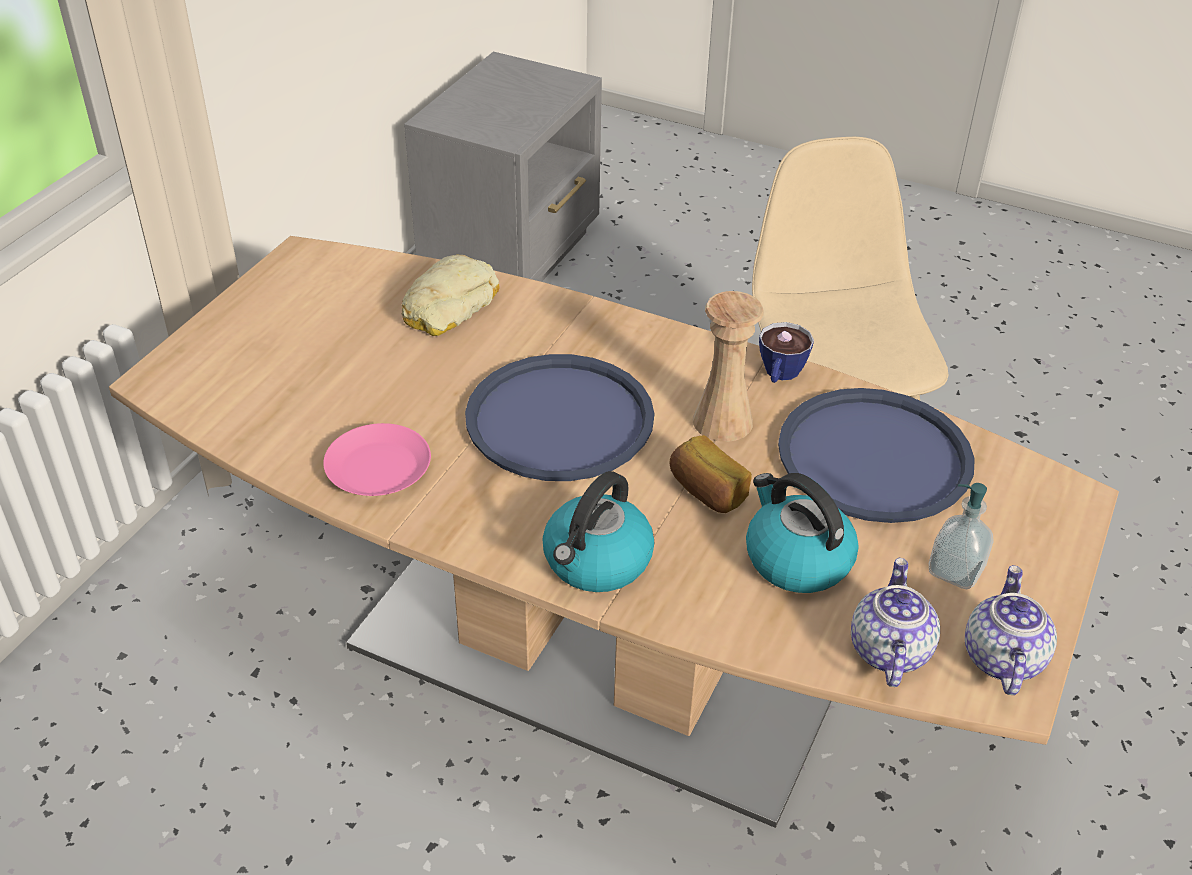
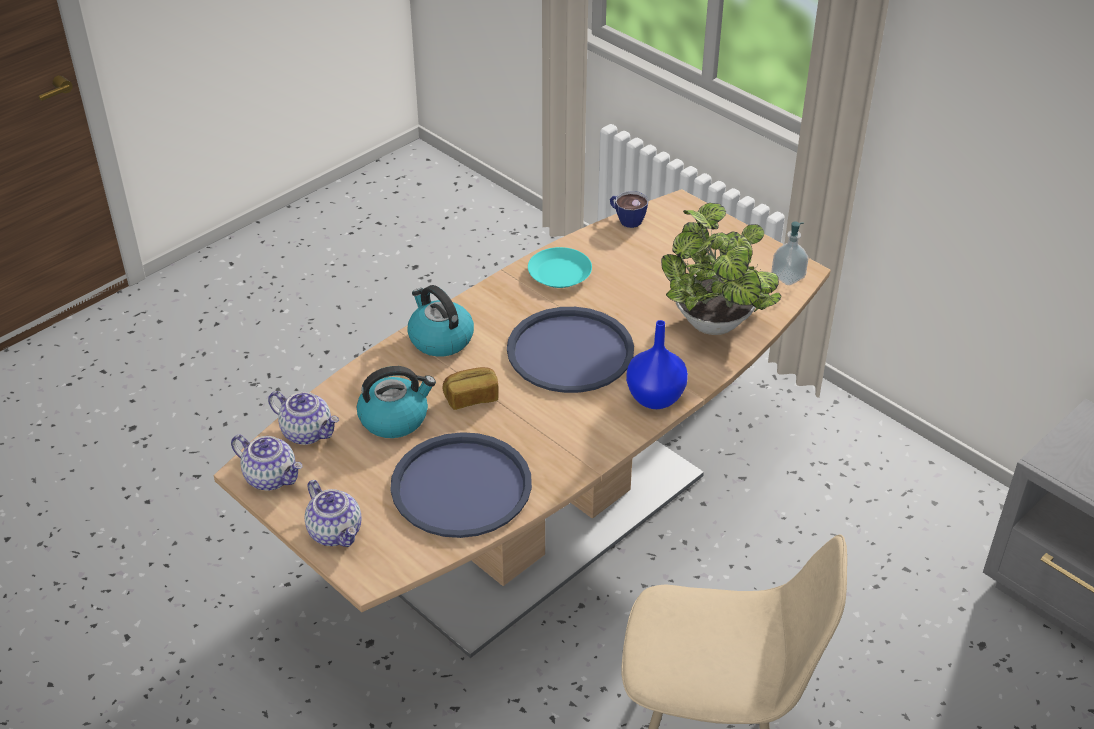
camera: 110 degrees right, 0 degrees up
pink plate [323,423,431,496] -> turquoise plate [528,247,592,288]
bread [401,254,500,336] -> potted plant [661,203,781,335]
beige vase [693,291,764,442] -> none
cup [759,322,814,383] -> cup moved to [610,191,649,228]
soap dispenser [929,483,994,589] -> soap dispenser moved to [771,222,809,285]
none -> teapot [305,480,362,547]
none -> blue vase [626,320,688,409]

